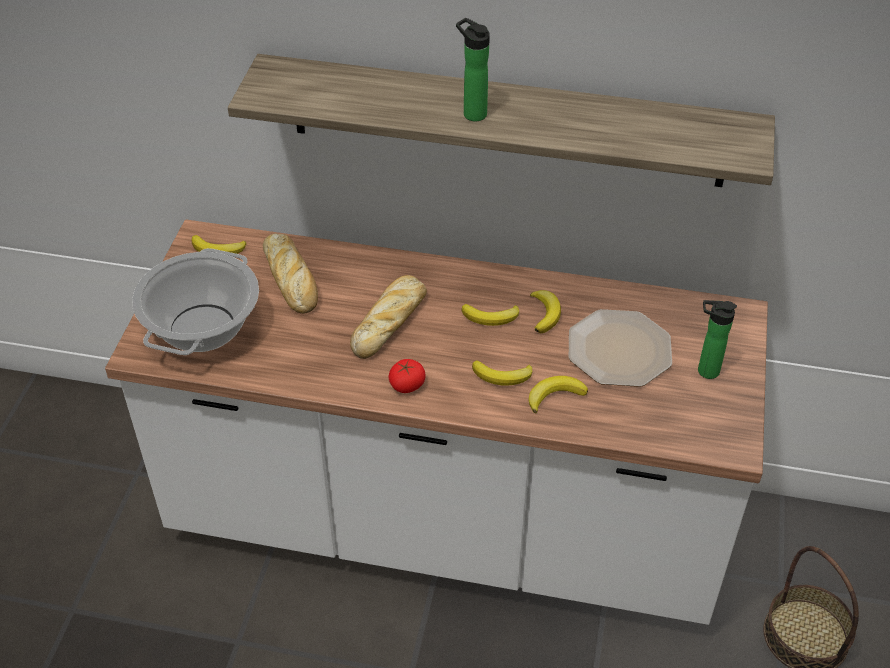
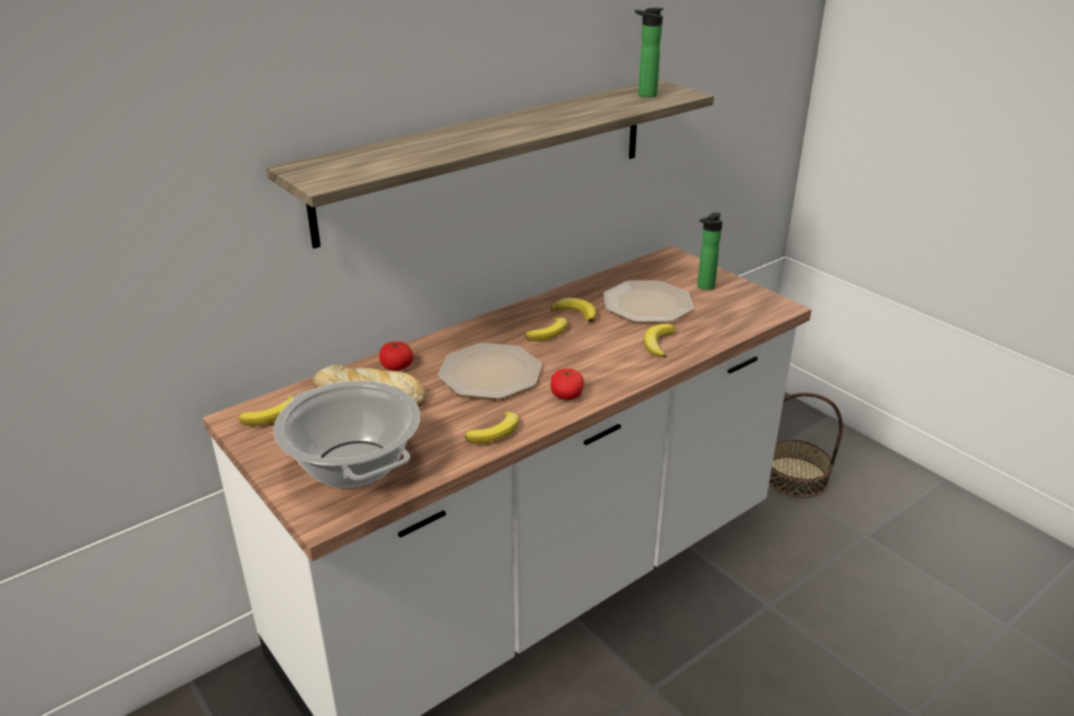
camera: 50 degrees left, 15 degrees down
bread [350,275,427,359] -> plate [437,343,542,399]
bottle [456,18,490,121] -> bottle moved to [635,7,664,97]
banana [472,360,532,386] -> banana moved to [465,412,519,444]
none -> tomato [379,341,413,371]

